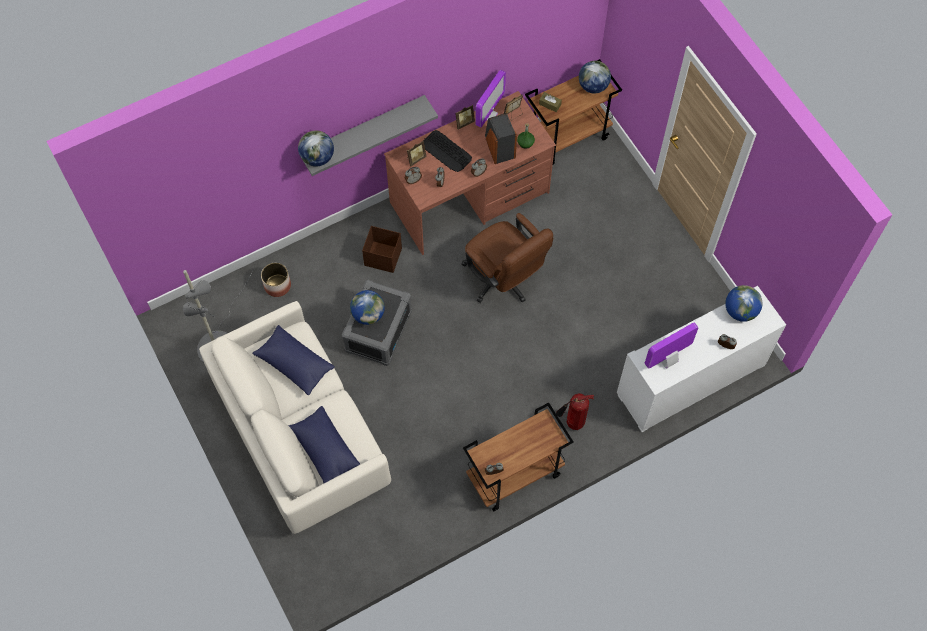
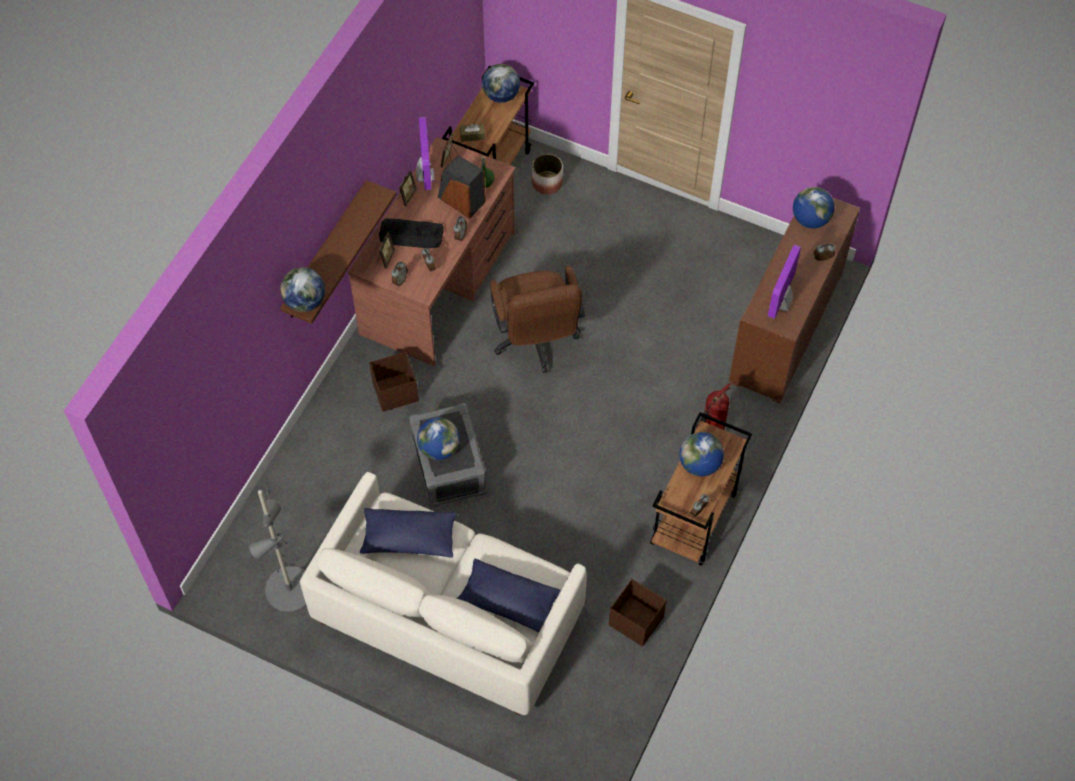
camera: 35 degrees left, 5 degrees down
planter [261,263,291,297] -> planter moved to [532,154,563,194]
grey shelf [303,95,438,176] -> brown shelf [280,180,397,324]
brown office chair [461,213,553,303] -> brown office chair turned 60 degrees clockwise [490,265,585,373]
white cabinet [617,286,786,432] -> brown cabinet [729,197,860,403]
none -> brown storage box [609,579,666,647]
none -> globe [679,432,724,477]

